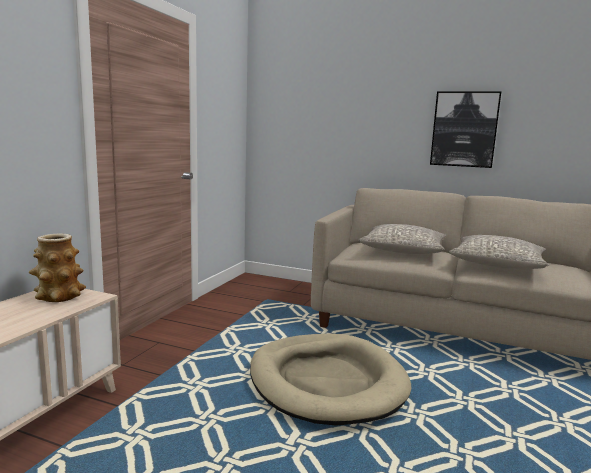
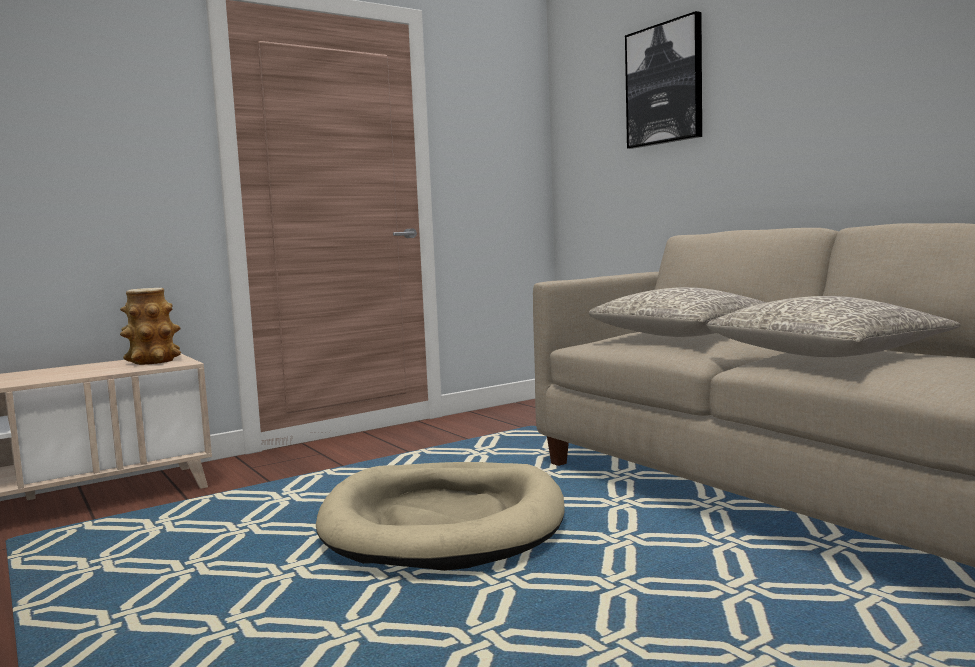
camera: 35 degrees right, 5 degrees down
picture [430,91,501,168] -> picture moved to [625,11,702,149]

